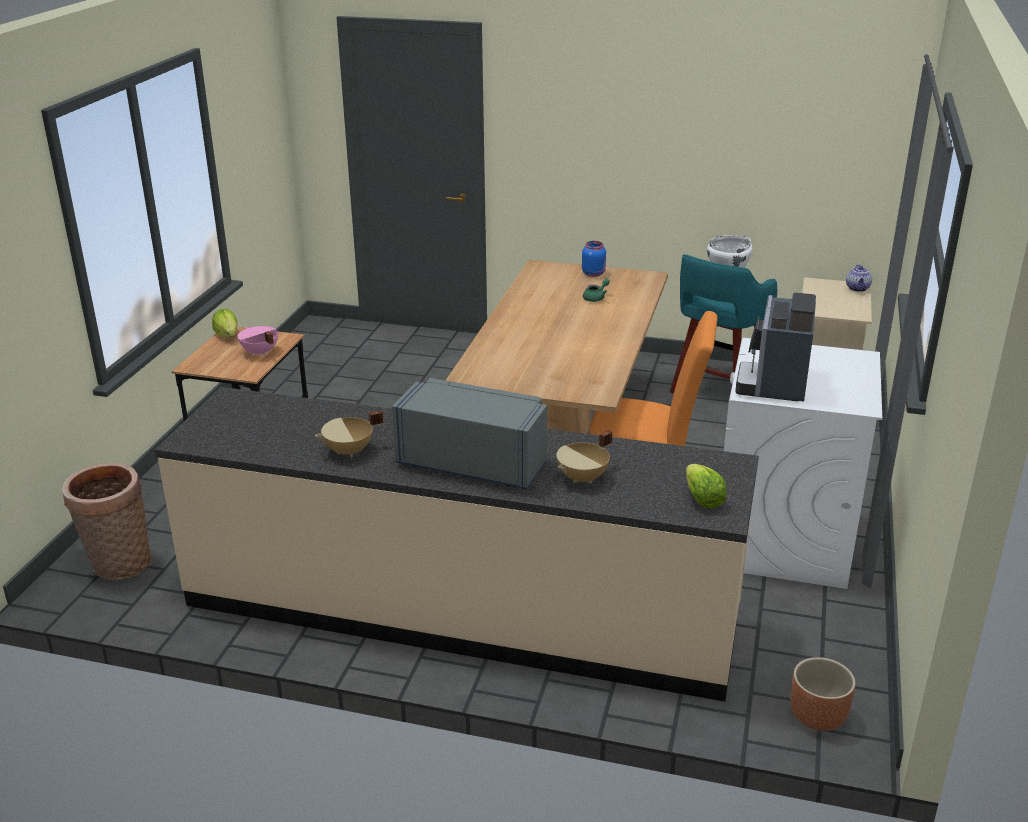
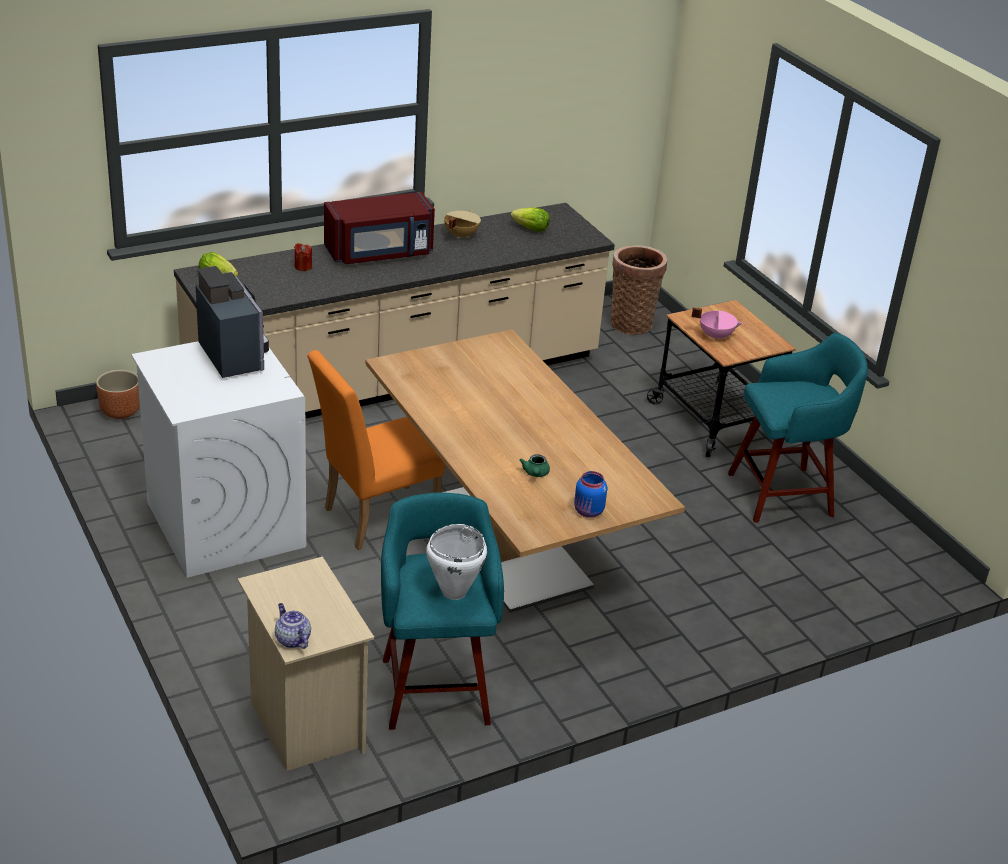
camera: 135 degrees right, 5 degrees up
lettuce [212,309,238,338] -> lettuce moved to [511,207,550,232]
grey microwave [392,378,547,489] -> red microwave [324,192,435,264]
beige cooking pot [556,430,612,484] -> red candle [294,243,312,271]
none -> turquoise stool [728,333,868,523]

